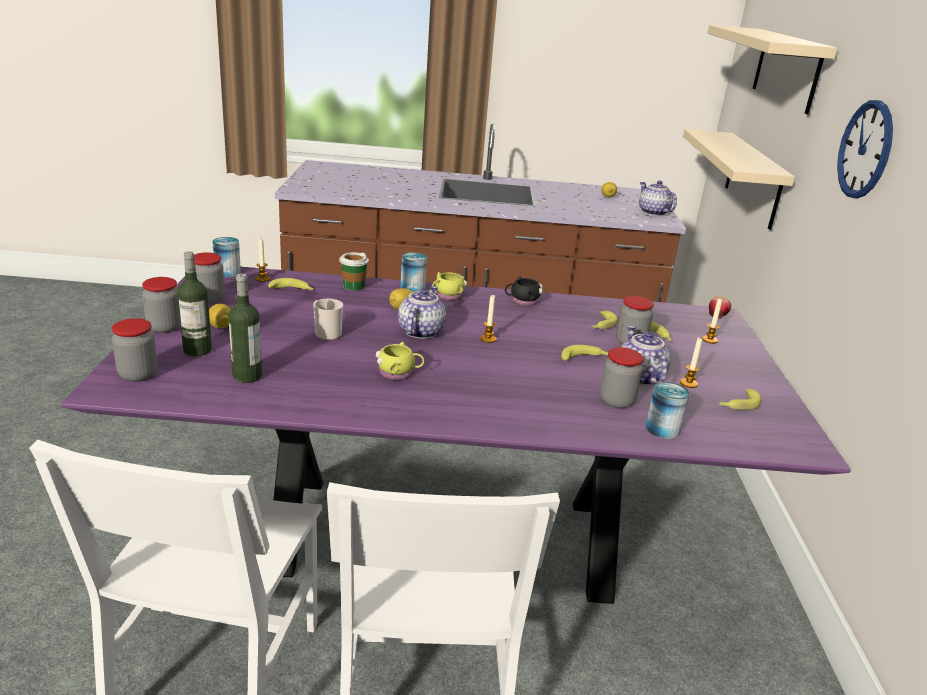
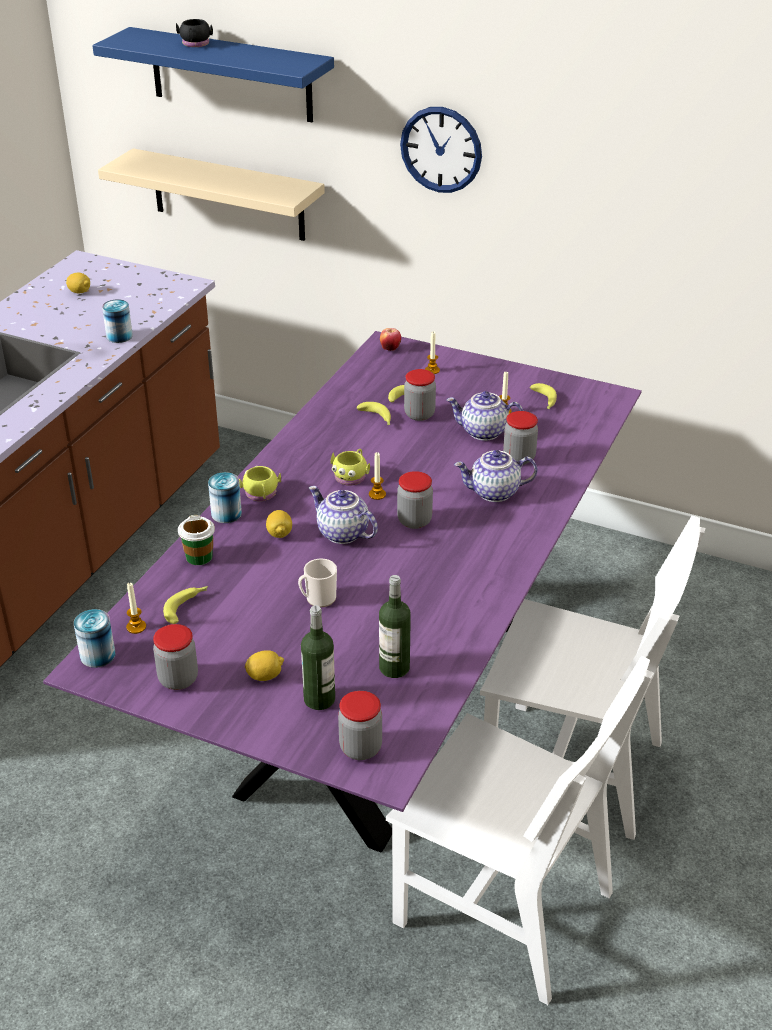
camera: 65 degrees left, 10 degrees up
jar [142,277,180,333] -> jar moved to [397,471,433,529]
yellow mug [375,342,424,380] -> yellow mug moved to [330,449,370,486]
black mug [505,276,543,306] -> black mug moved to [176,19,213,47]
banana [561,345,608,361] -> none
teapot [639,180,677,216] -> teapot moved to [454,450,537,502]
can [646,382,689,439] -> can moved to [102,299,133,343]
beige shelf [707,25,838,114] -> blue shelf [92,27,334,122]

